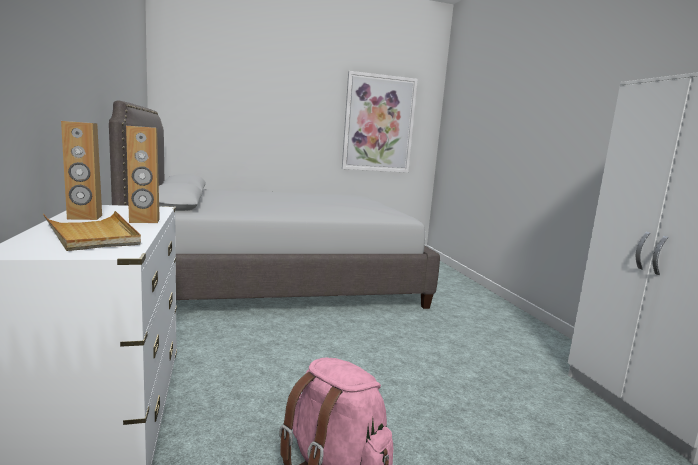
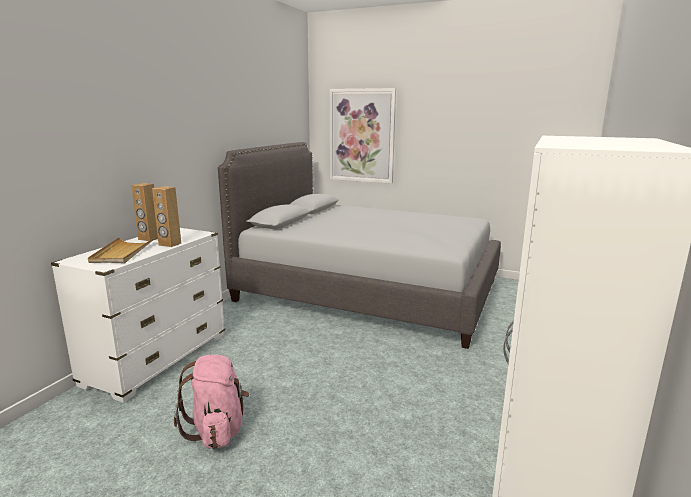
camera: 40 degrees right, 5 degrees up
picture [342,71,418,173] -> picture moved to [330,88,396,184]

